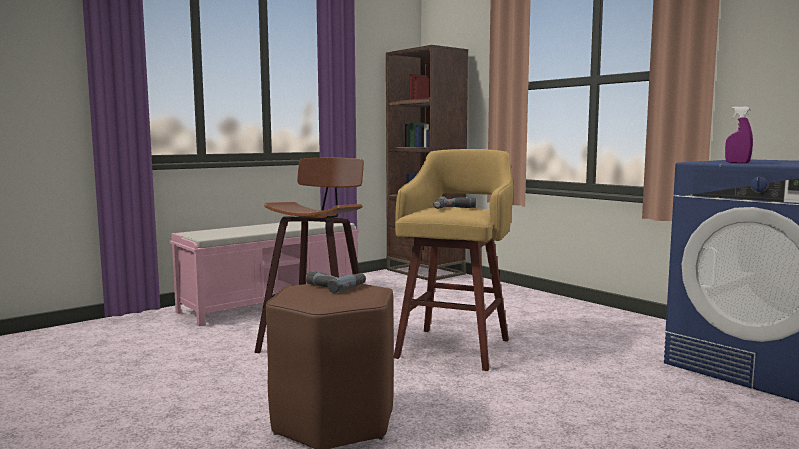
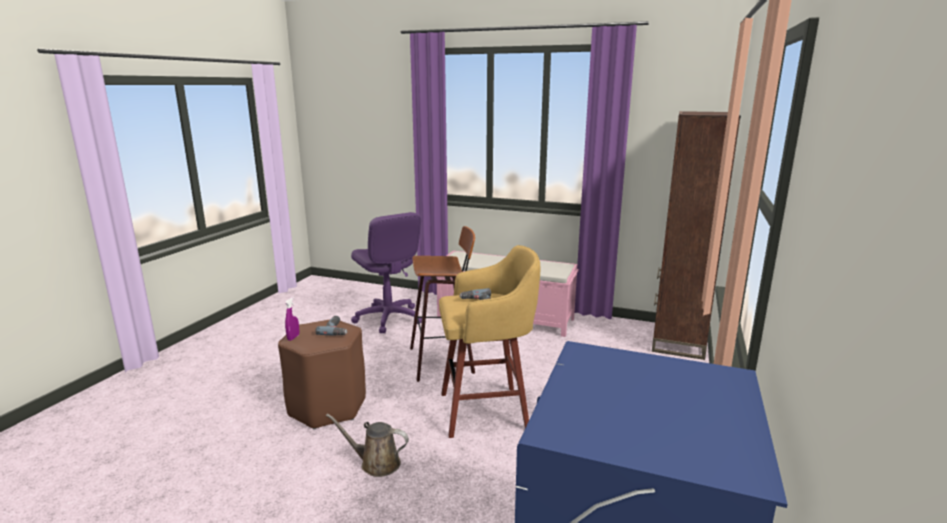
camera: 60 degrees right, 10 degrees up
purple spray bottle [725,106,753,163] -> purple spray bottle moved to [285,297,299,341]
none -> brown watering can [326,414,409,477]
none -> purple office chair [351,212,422,333]

